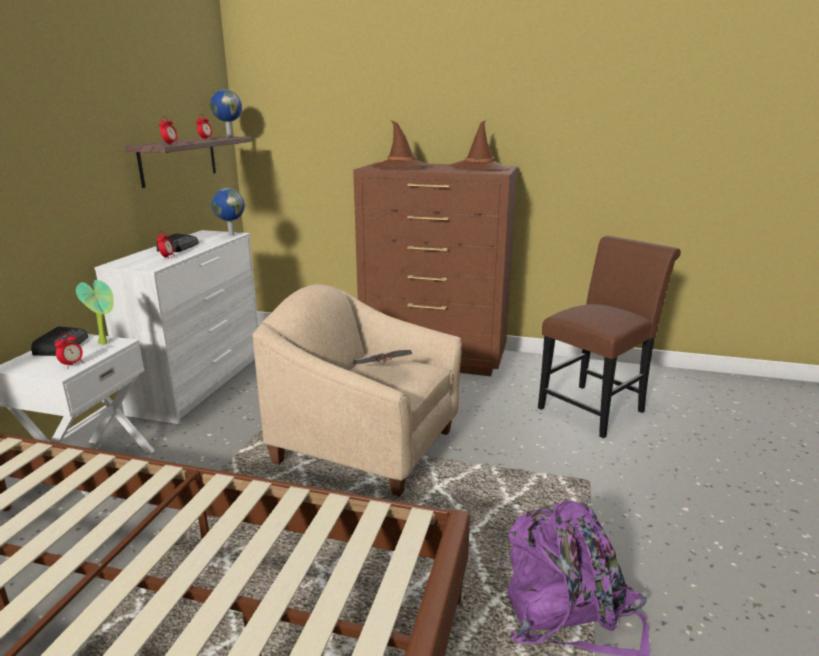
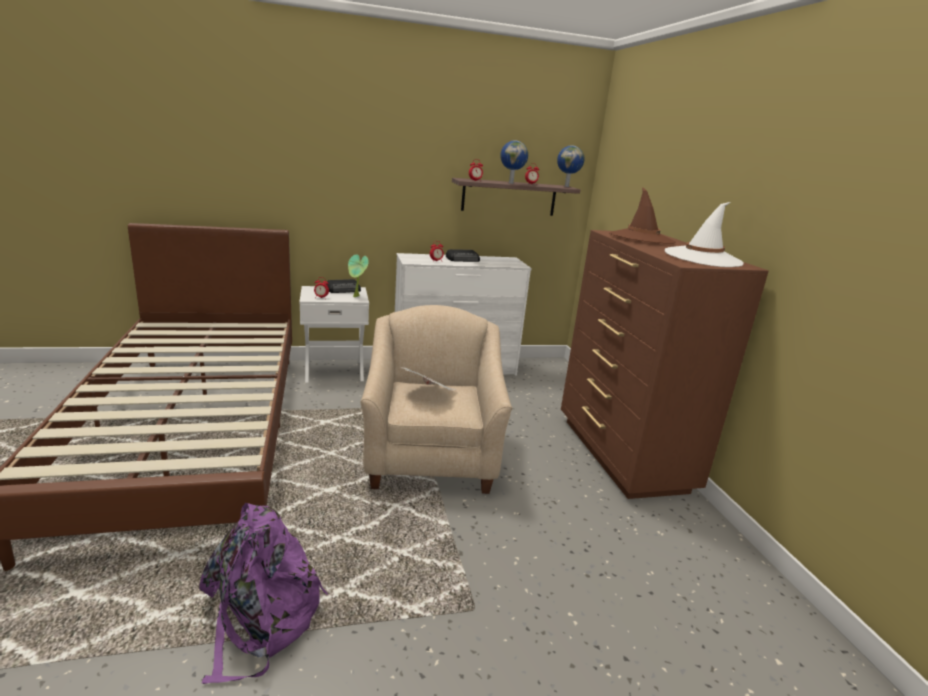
camera: 60 degrees right, 0 degrees up
globe [211,188,245,236] -> globe moved to [500,140,528,184]
brown hat [449,120,510,171] -> white hat [665,202,744,267]
brown chair [538,236,681,438] -> none

